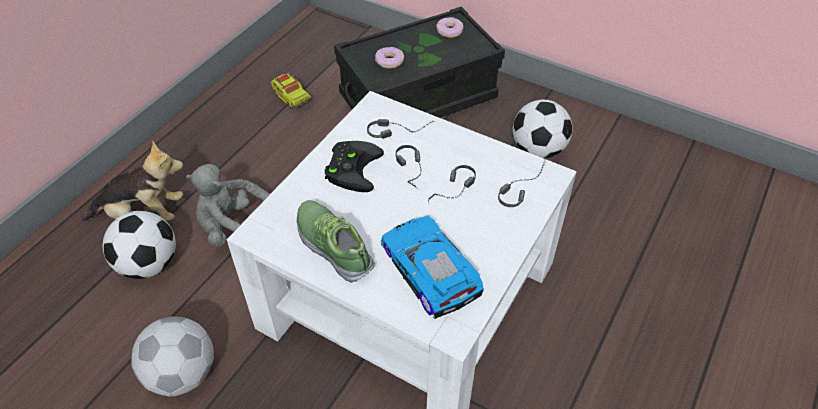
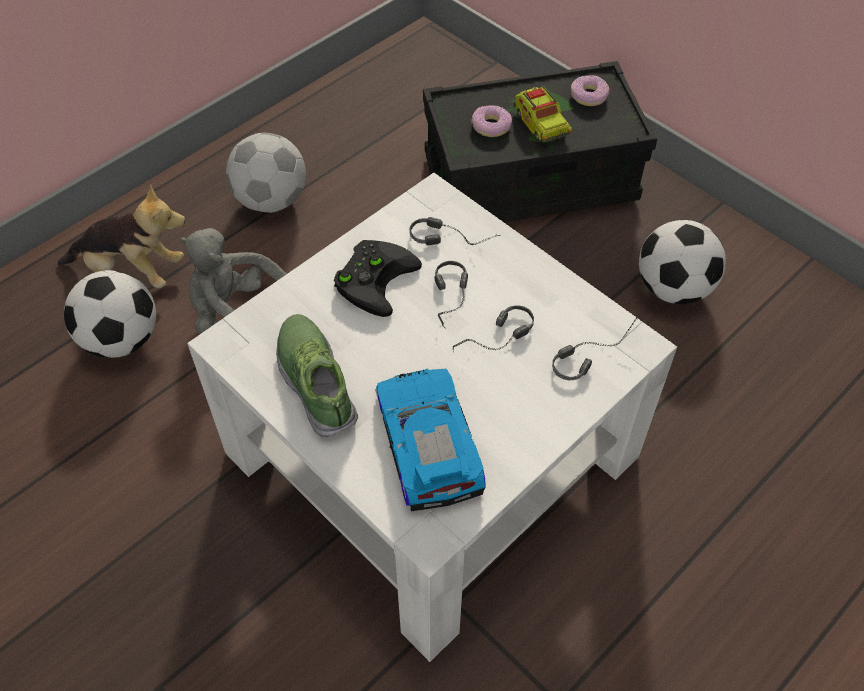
camera: 15 degrees right, 5 degrees up
football [131,316,213,396] -> football moved to [226,133,306,213]
toy truck [271,73,311,108] -> toy truck moved to [513,87,572,143]

